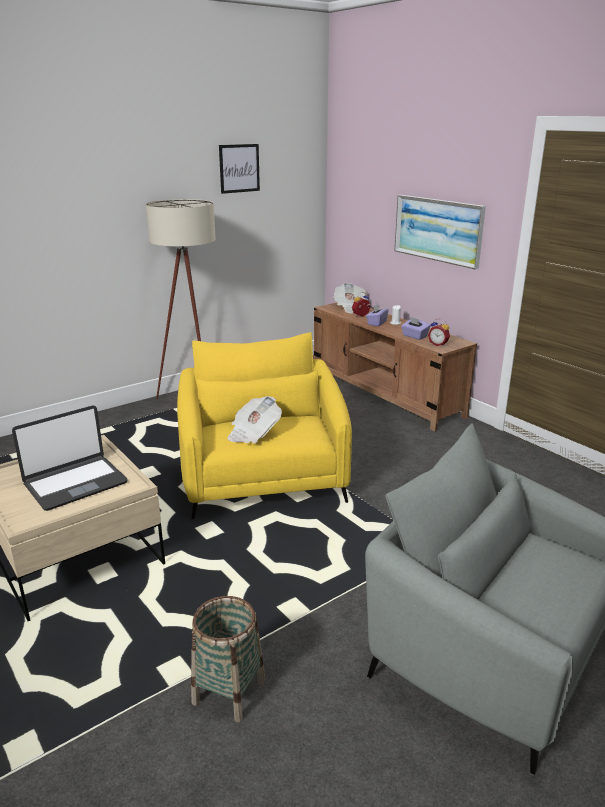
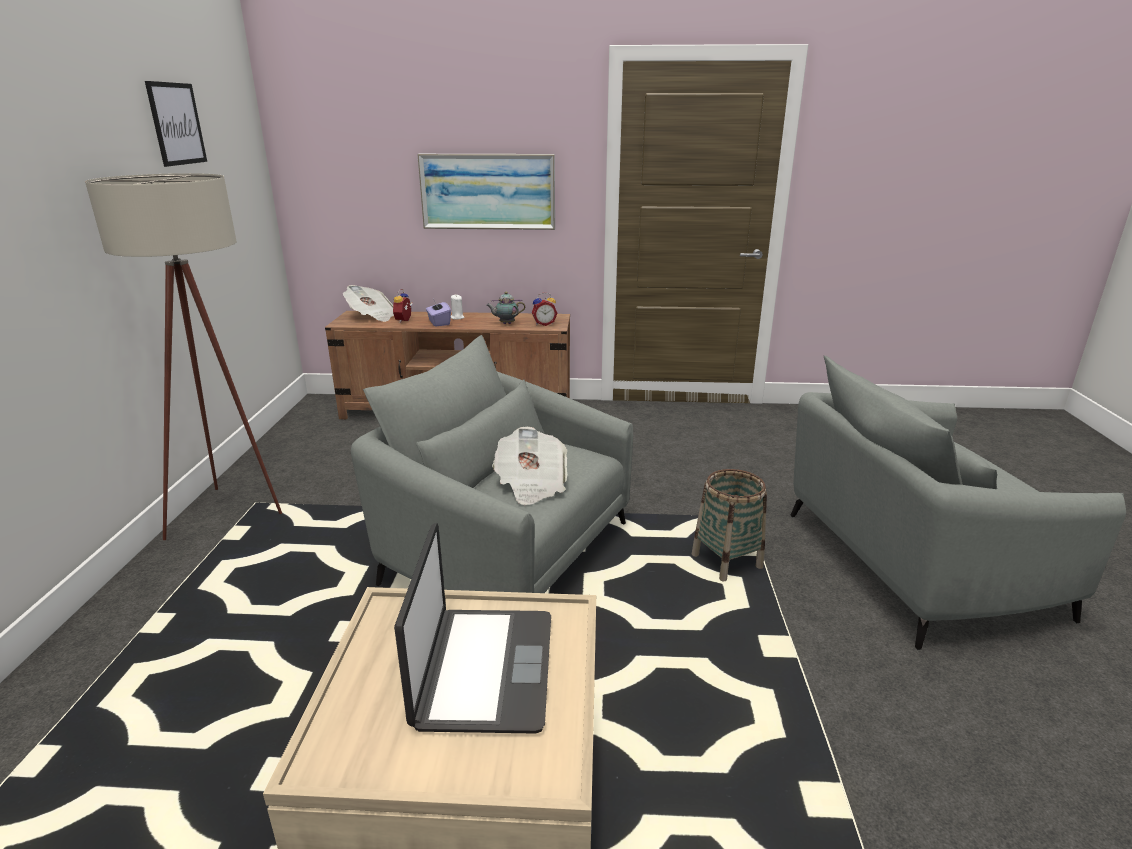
camera: 50 degrees left, 0 degrees up
yellow armchair [177,332,352,519] -> grey armchair [351,335,633,593]
basket [191,596,265,722] -> basket moved to [692,469,767,581]
purple tissue box [401,317,430,340] -> teapot [487,292,525,324]

